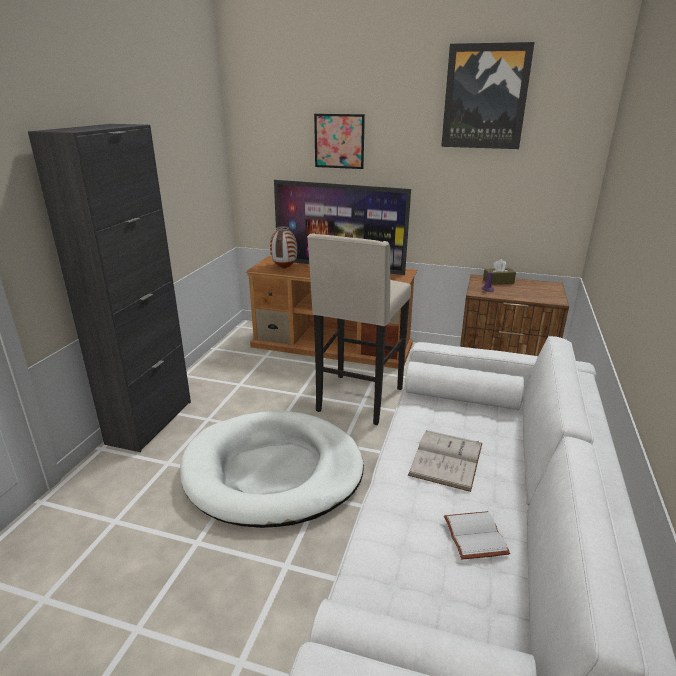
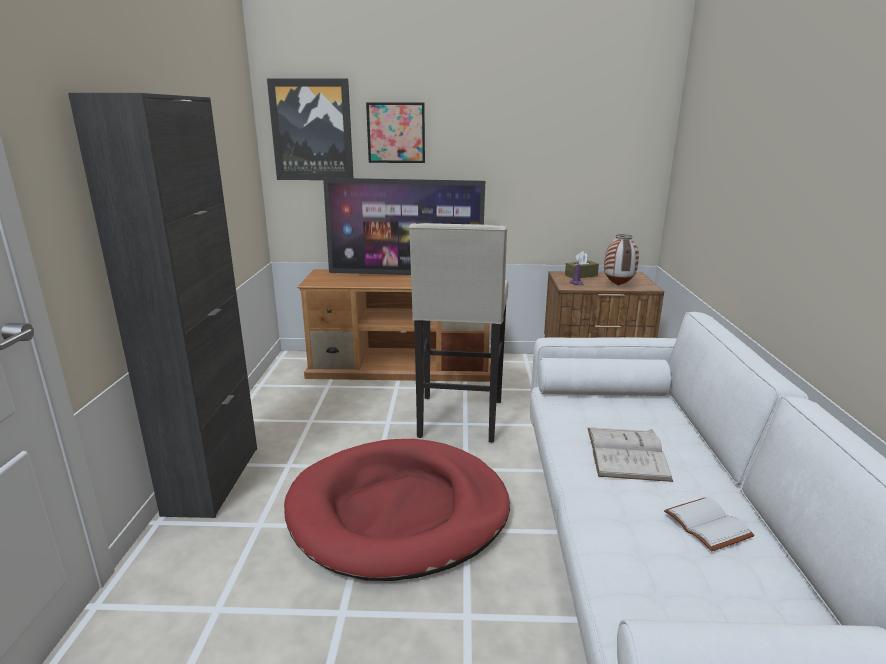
camera: 15 degrees left, 5 degrees down
white dog bed [180,411,364,528] -> red dog bed [284,439,510,581]
vase [270,226,297,269] -> vase moved to [604,234,639,286]
picture [441,42,535,149] -> picture moved to [267,79,353,180]

